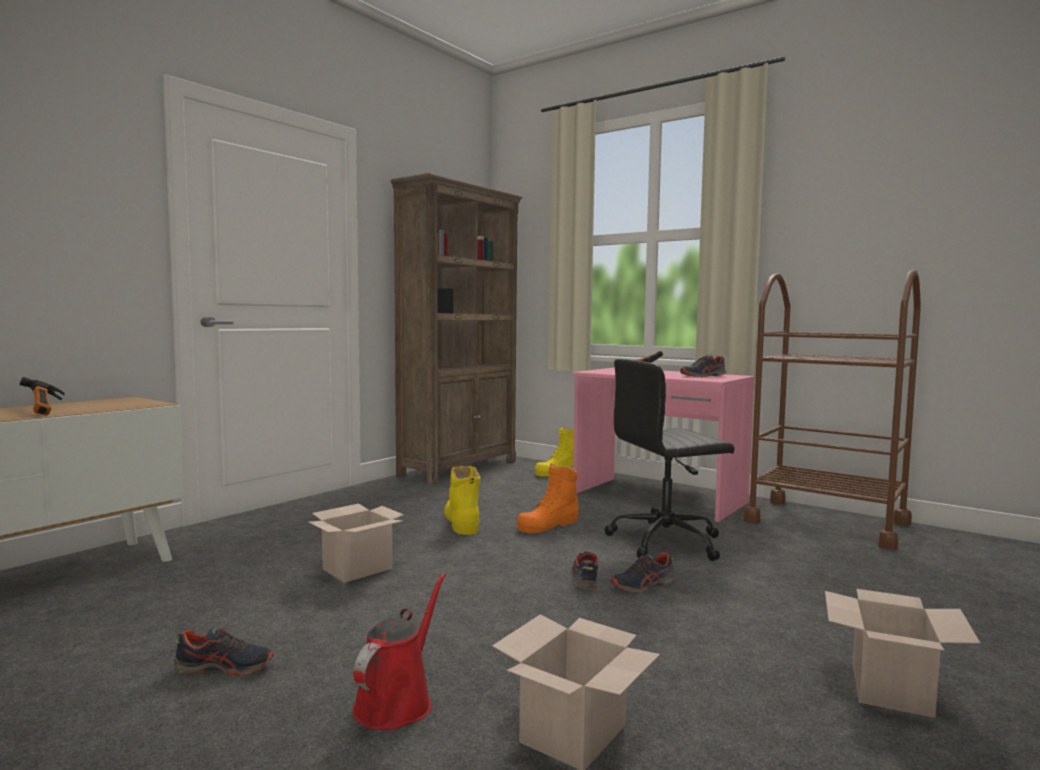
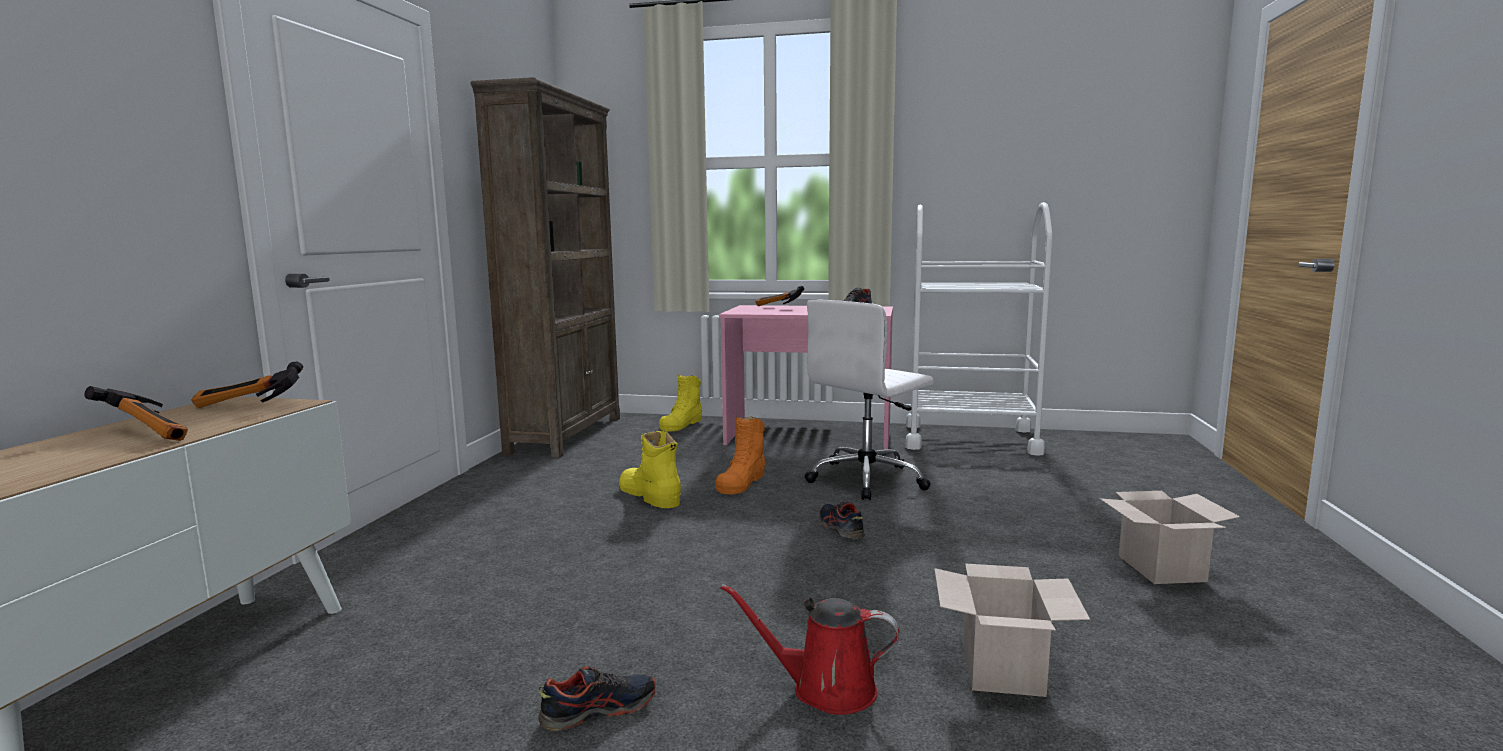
camera: 25 degrees left, 5 degrees up
cardboard box [309,504,404,583] -> none
red watering can [352,573,446,730] -> red watering can turned 75 degrees counterclockwise [721,584,899,715]
black office chair [604,359,734,561] -> white office chair [804,299,934,500]
shoe [611,552,675,592] -> none
brown cart [744,269,921,550] -> white cart [906,202,1053,455]
none -> hammer [191,362,303,408]

